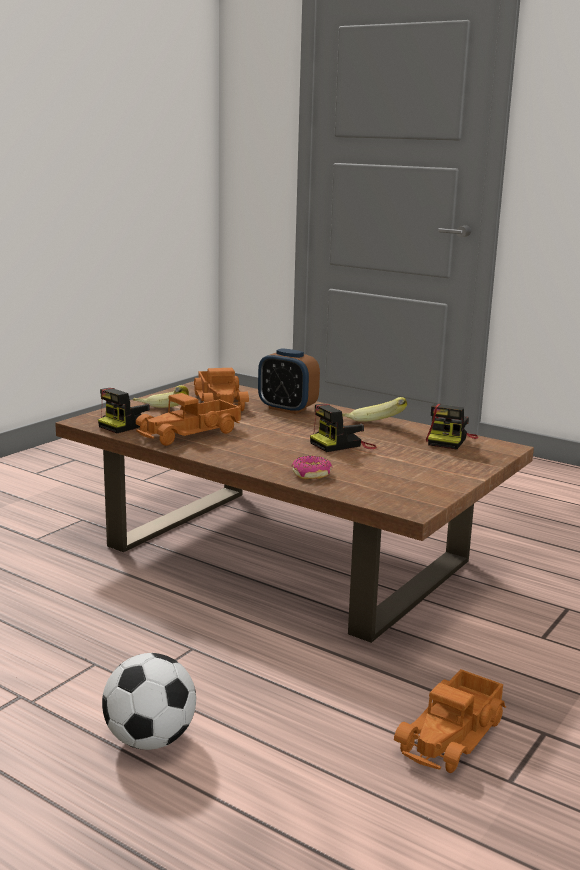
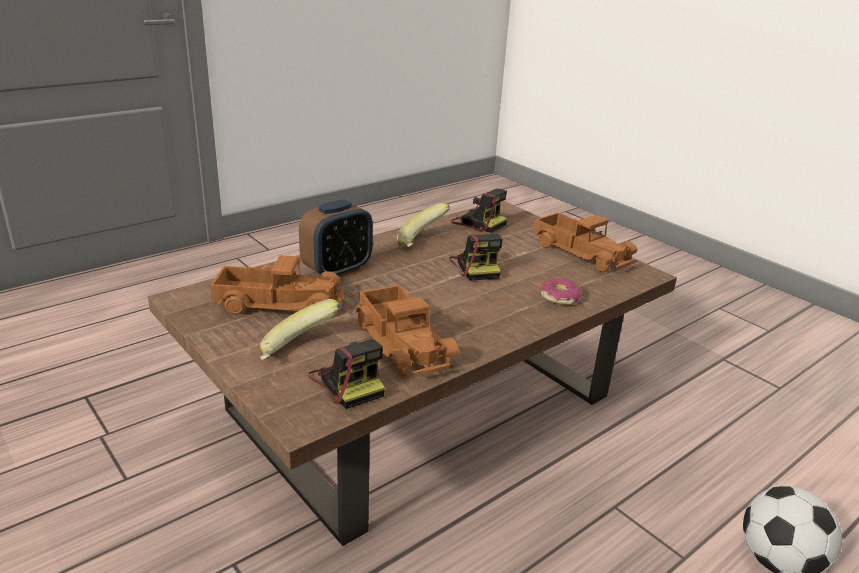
camera: 75 degrees left, 10 degrees up
toy truck [394,669,506,773] -> toy truck moved to [534,213,637,272]

